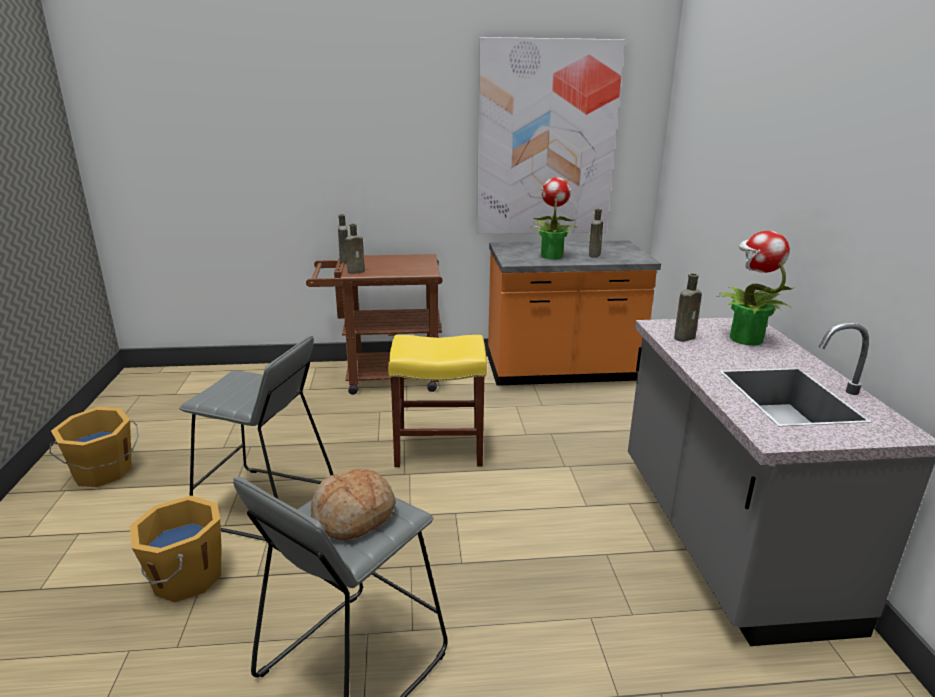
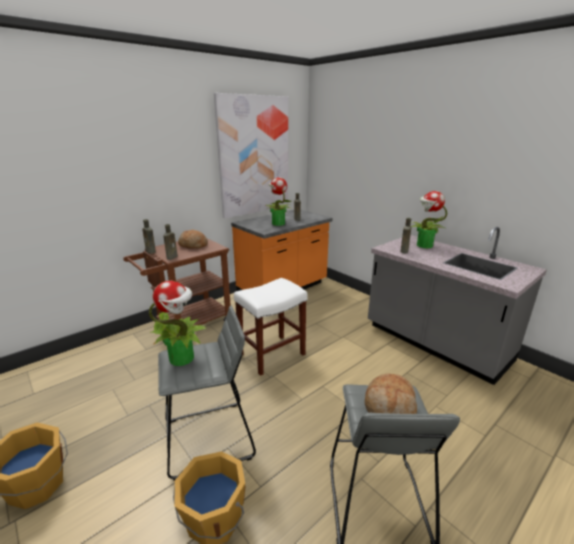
camera: 35 degrees left, 0 degrees up
yellow stool [388,335,487,467] -> white stool [234,278,308,376]
none -> potted plant [149,281,206,366]
none -> bread [178,229,208,249]

